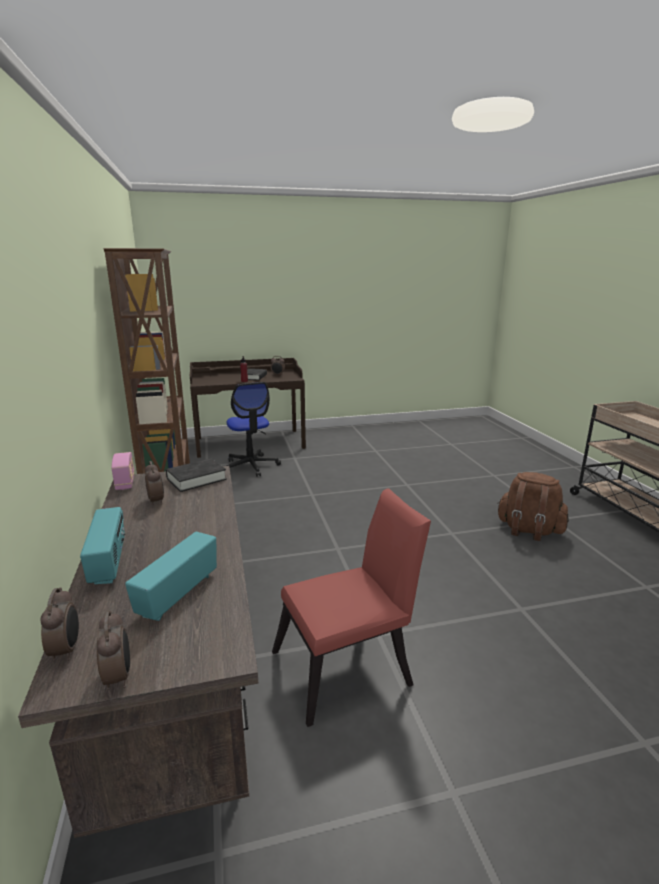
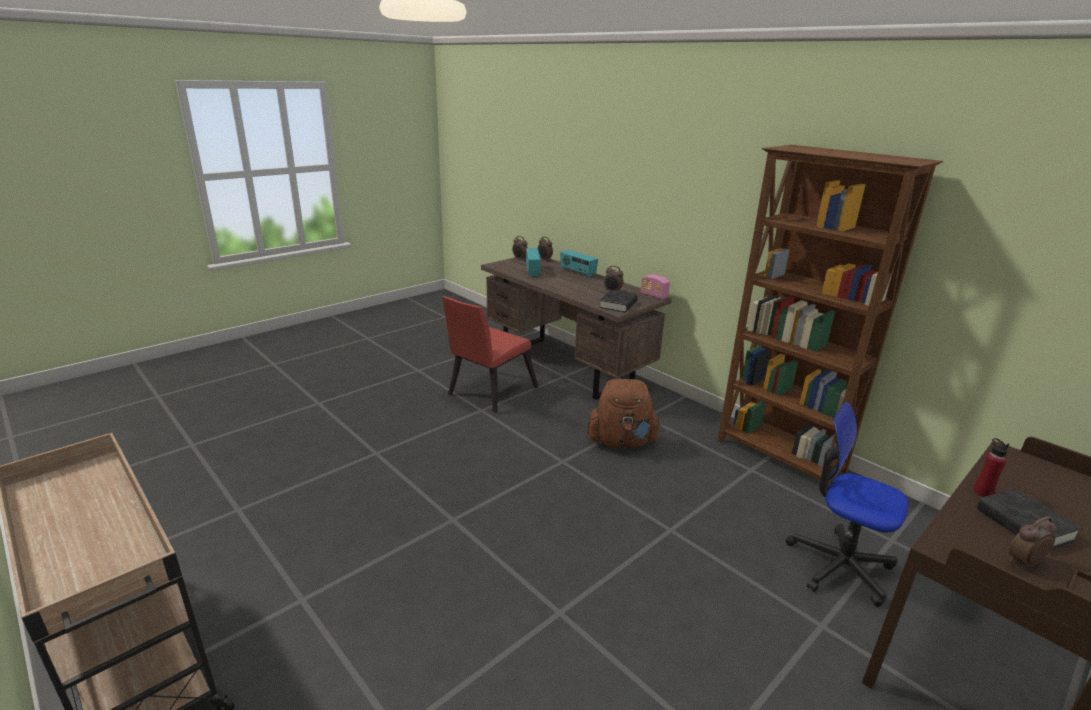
camera: 150 degrees right, 5 degrees up
brown backpack [497,472,569,541] -> brown backpack moved to [588,379,661,449]

